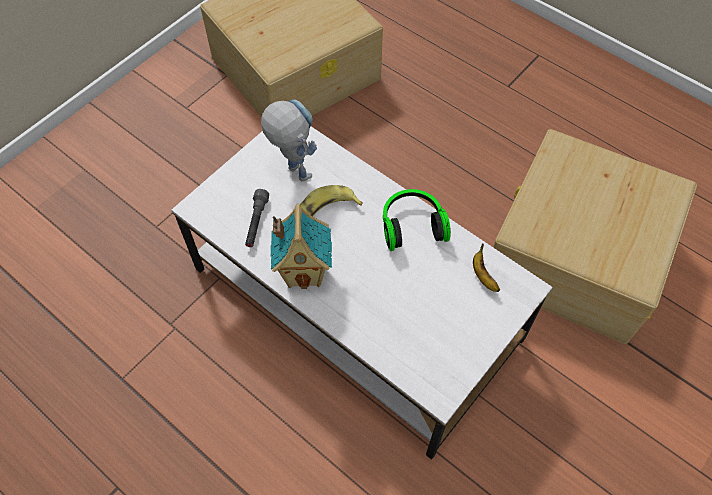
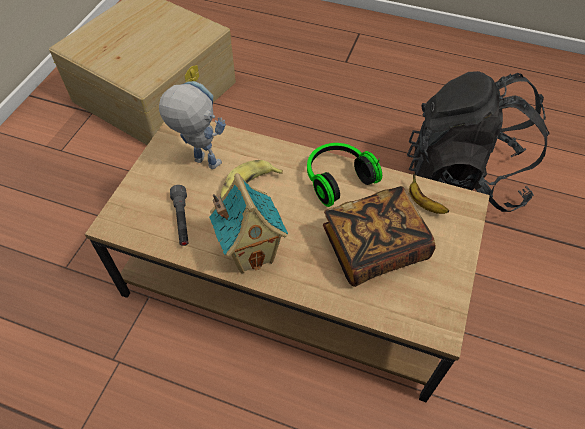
camera: 20 degrees left, 5 degrees down
white coffee table [172,126,553,460] -> brown coffee table [85,121,490,402]
beige storage box [493,129,697,344] -> black backpack [407,71,550,212]
none -> book [323,186,436,287]

